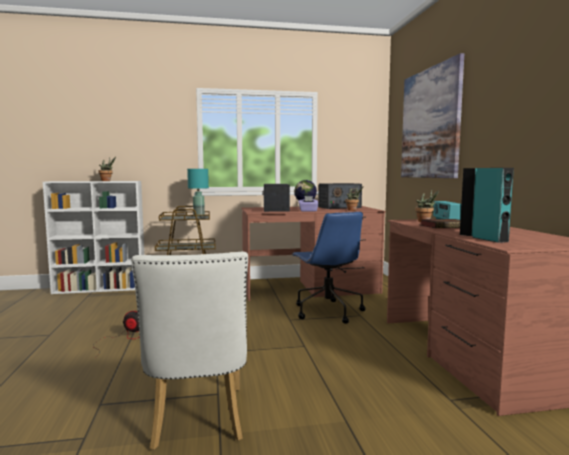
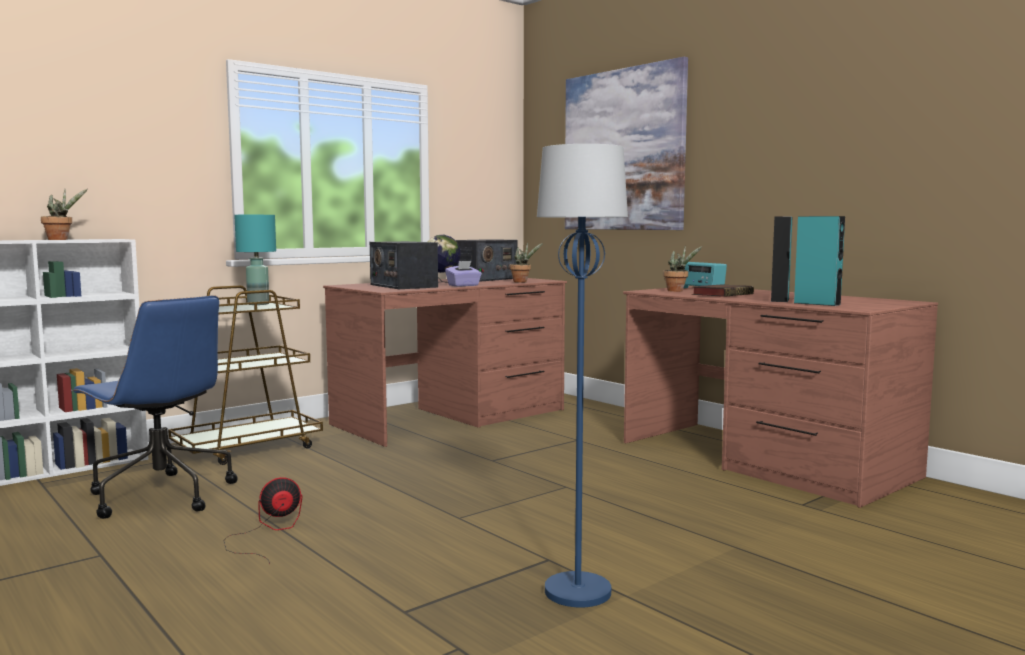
camera: 30 degrees left, 0 degrees up
white chair [131,252,248,450] -> blue floor lamp [537,144,628,608]
blue office chair [291,212,365,324] -> blue office chair moved to [71,296,238,519]

